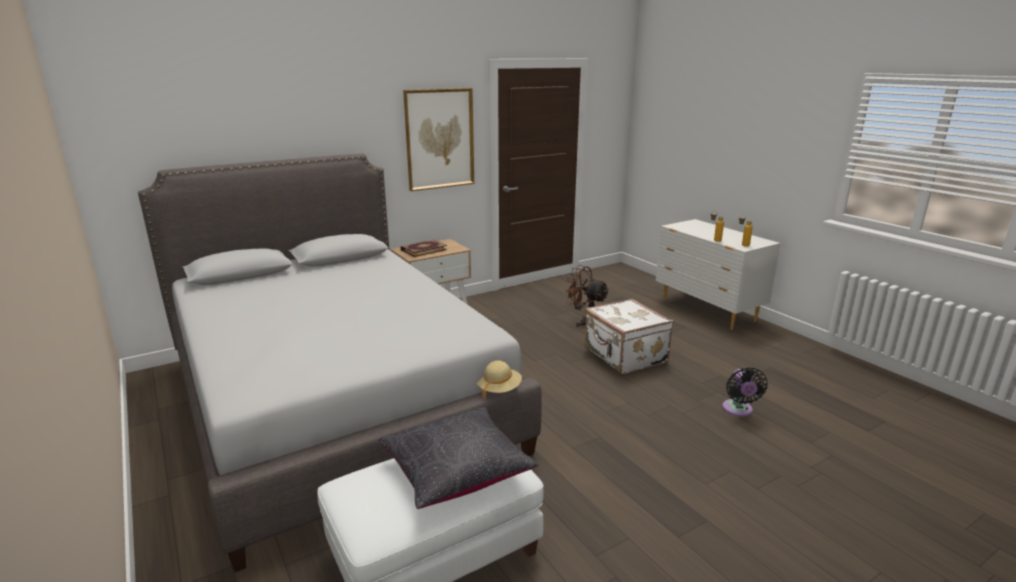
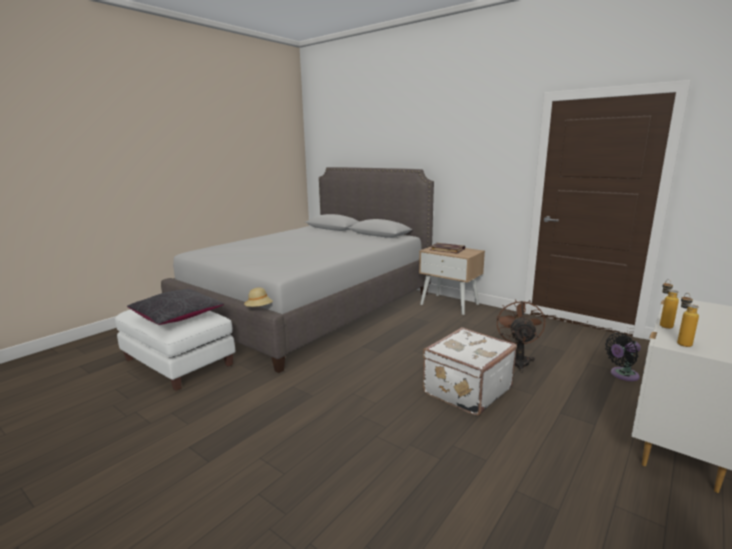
camera: 70 degrees right, 5 degrees down
picture [403,88,474,191] -> none
black fan [722,367,768,417] -> black fan moved to [605,333,641,381]

